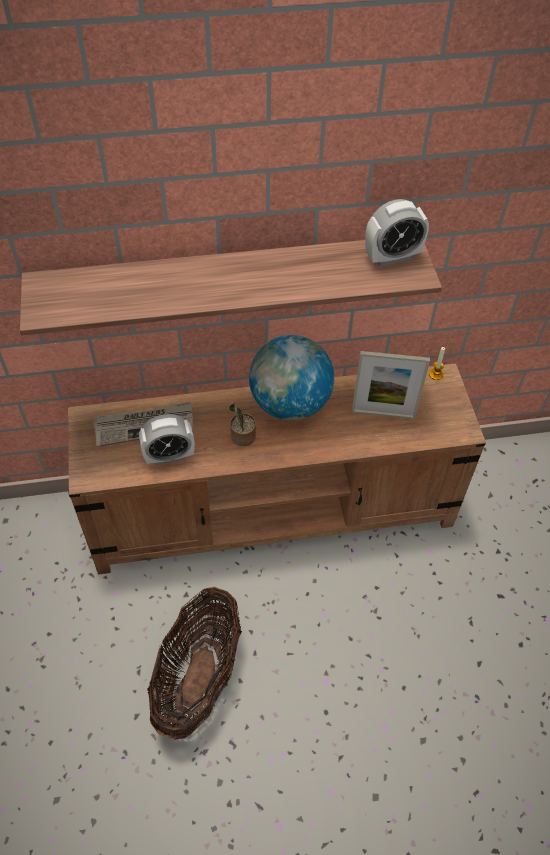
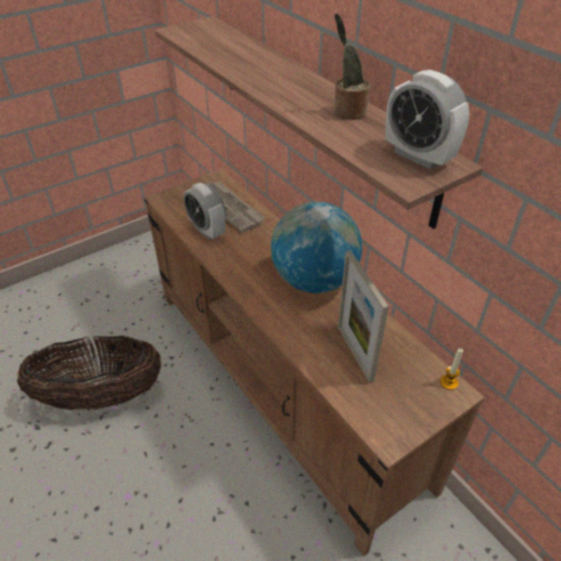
camera: 65 degrees right, 10 degrees down
potted plant [229,403,256,446] -> potted plant moved to [334,13,370,120]

